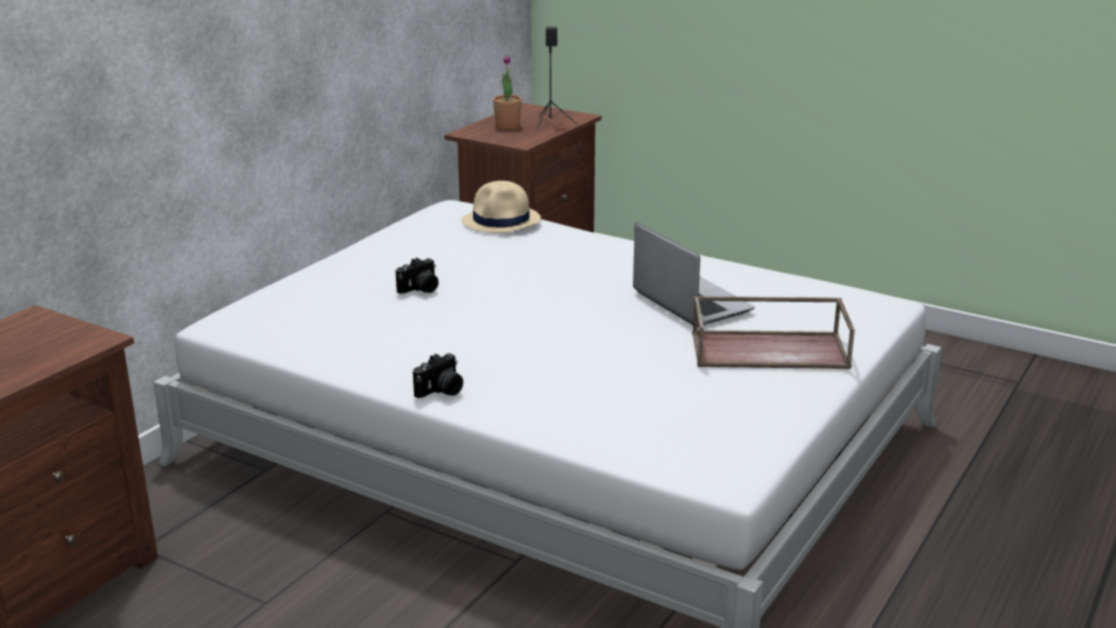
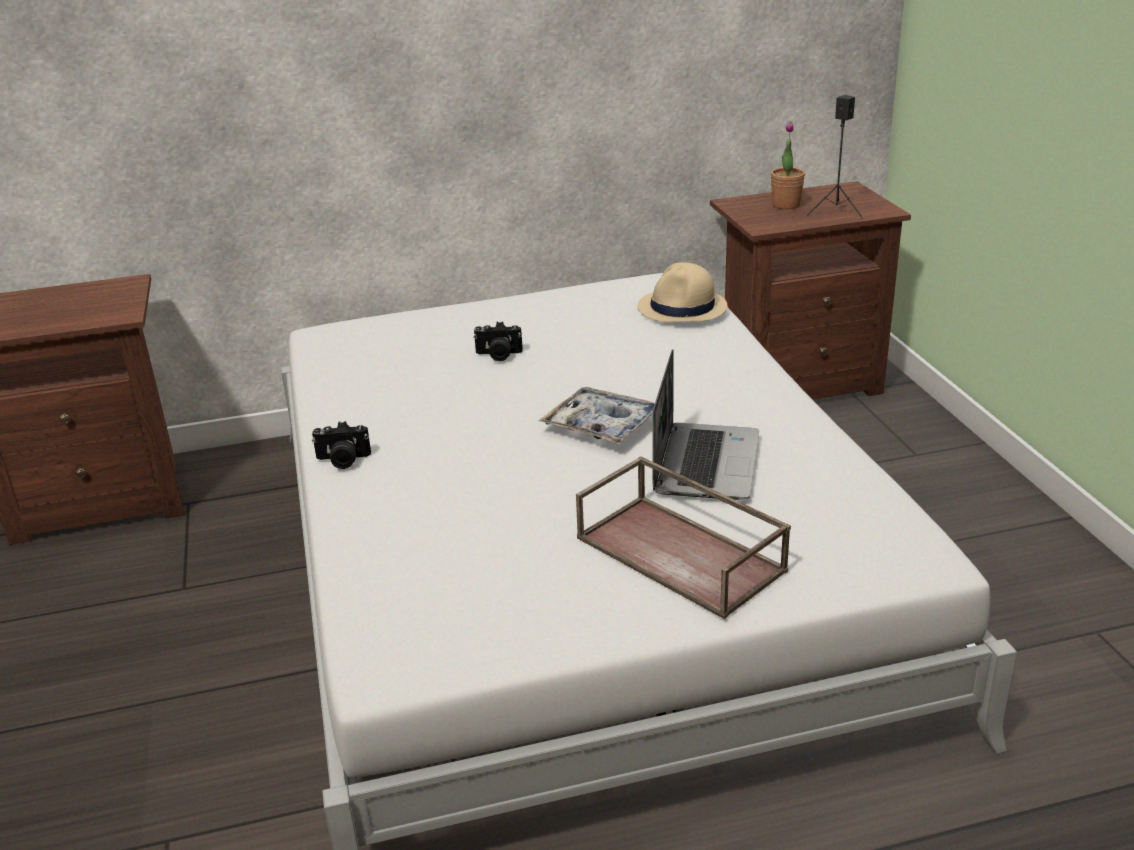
camera: 45 degrees right, 5 degrees up
none -> tray [538,387,655,444]

